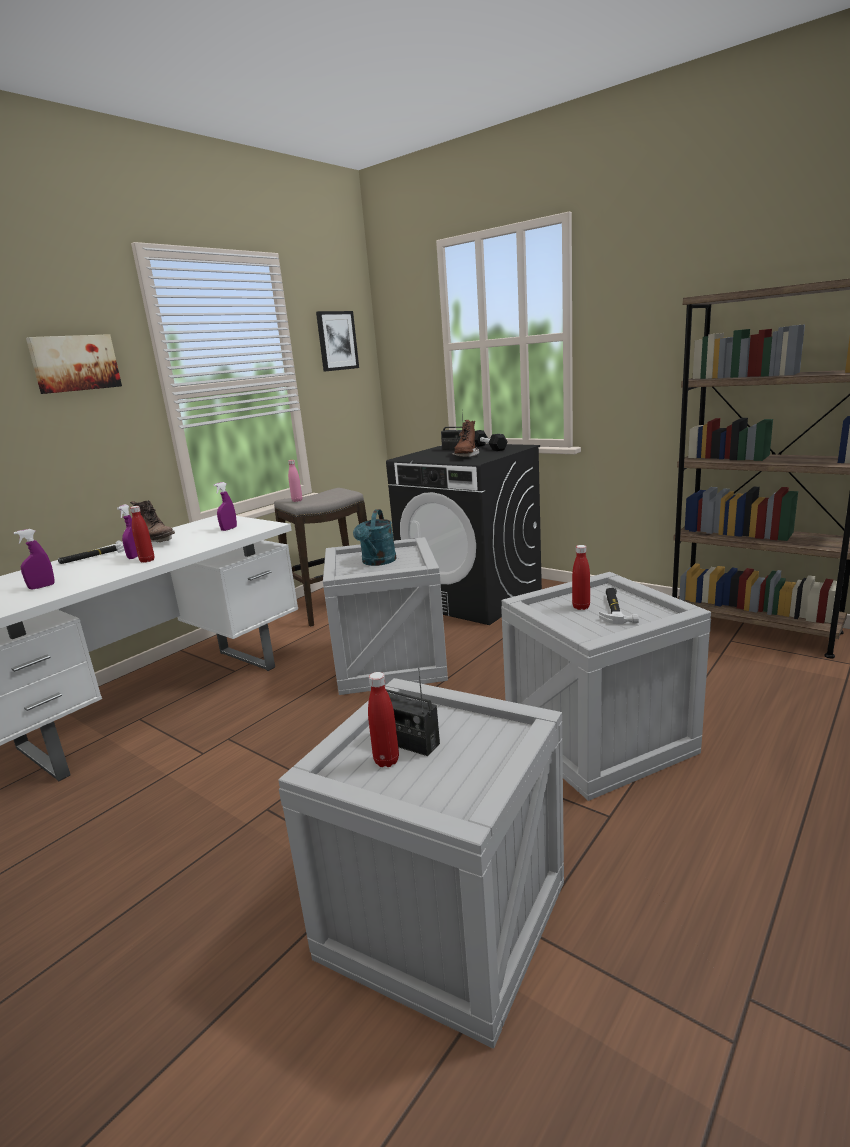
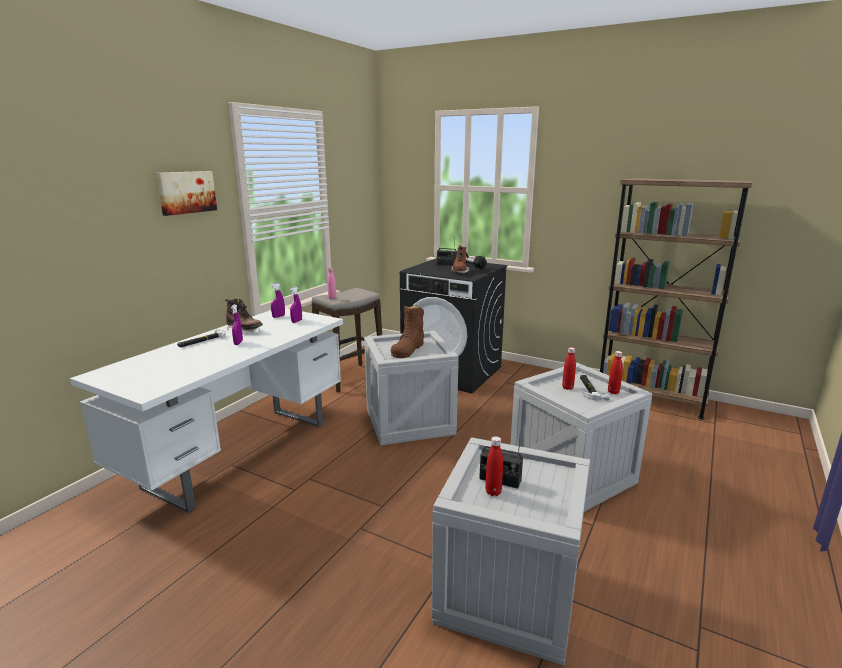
camera: 10 degrees left, 0 degrees up
purple spray bottle [14,529,55,589] -> purple spray bottle moved to [270,283,285,318]
red bottle [130,506,154,563] -> red bottle moved to [608,351,623,394]
picture [316,311,359,372] -> none
turquoise watering can [353,509,397,566] -> brown boot [391,306,424,358]

